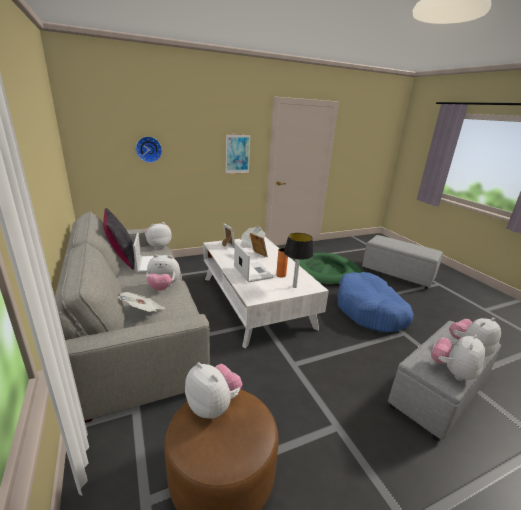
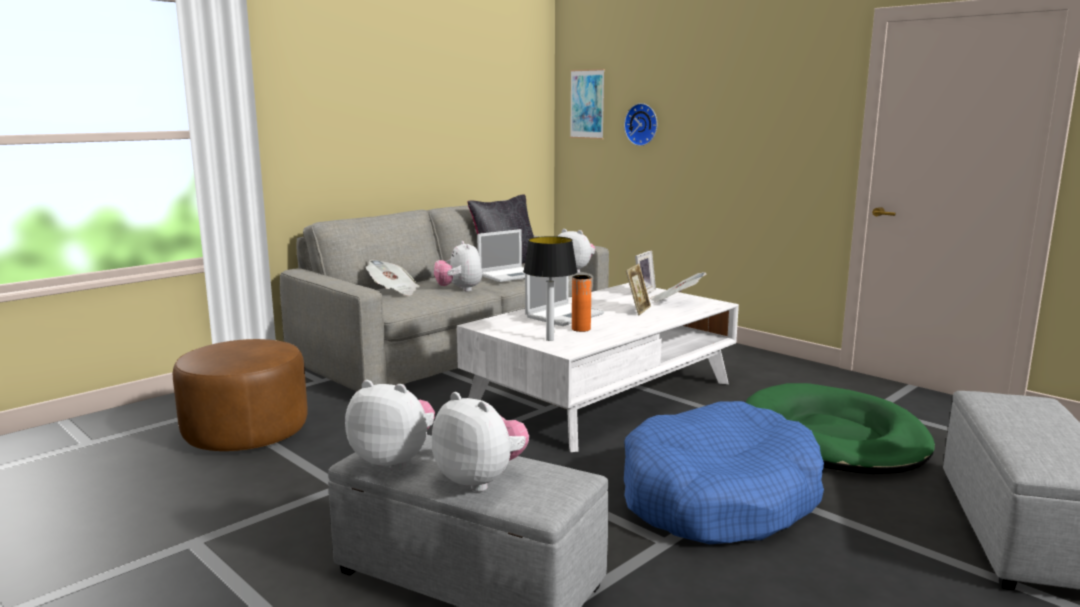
camera: 70 degrees right, 10 degrees down
plush toy [185,362,242,419] -> none
picture [226,134,251,174] -> picture moved to [570,69,605,139]

